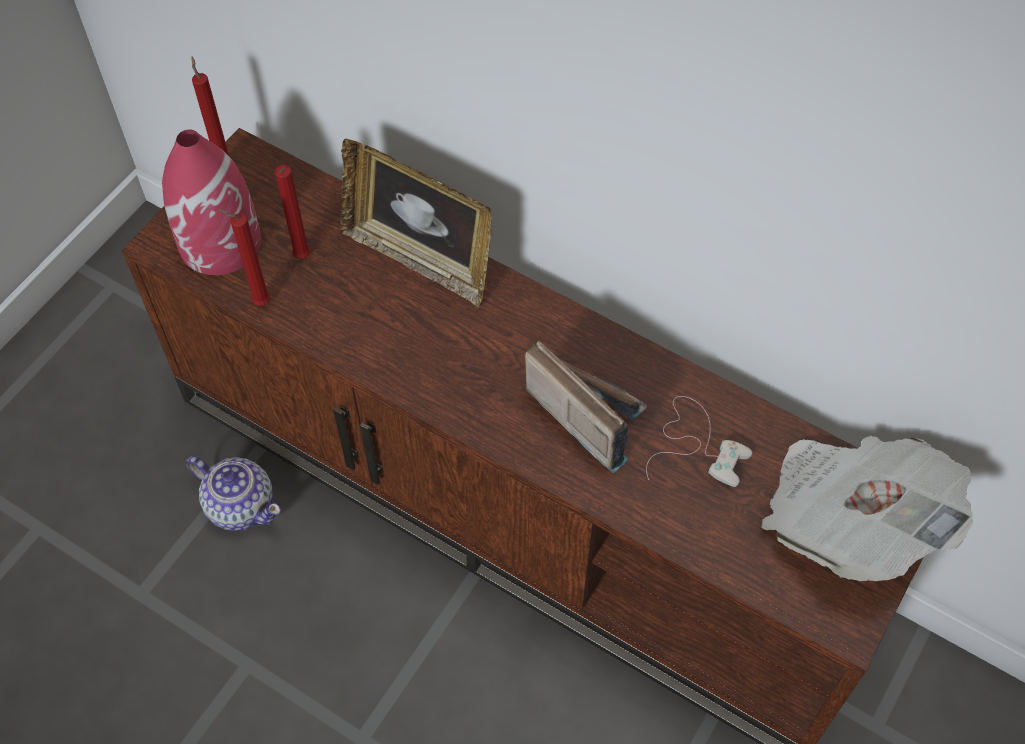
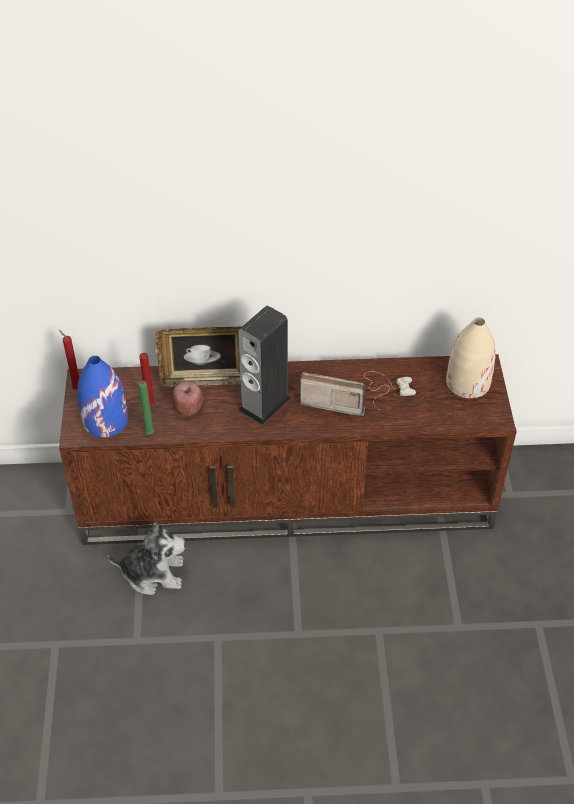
camera: 35 degrees left, 10 degrees down
red vase [162,129,261,275] -> blue vase [78,356,128,437]
teapot [186,456,281,531] -> plush toy [107,522,185,595]
red candle [218,209,270,306] -> green candle [134,381,154,435]
newspaper [761,436,973,581] -> beige vase [446,317,496,398]
none -> apple [172,380,203,416]
none -> speaker [238,306,290,425]

